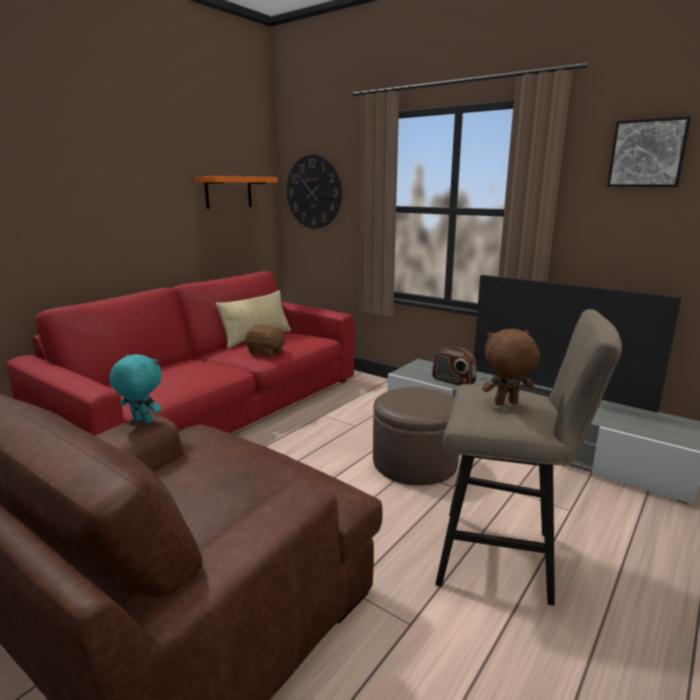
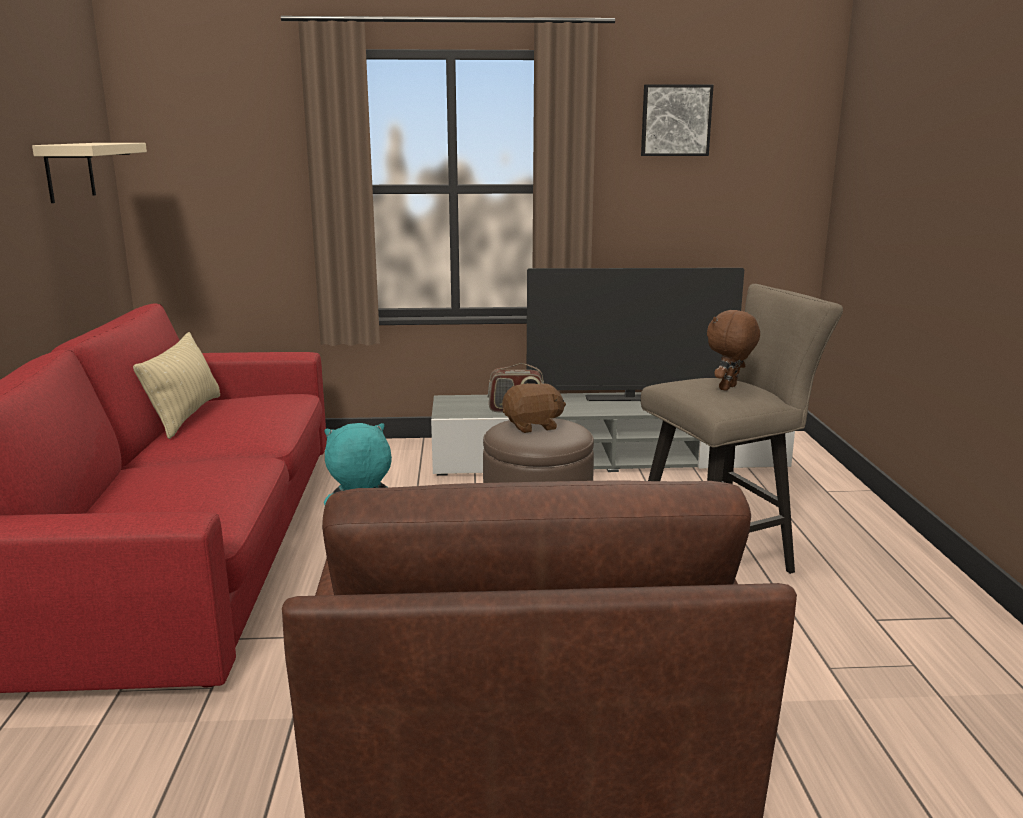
camera: 40 degrees left, 0 degrees up
orange shelf [194,176,278,209] -> beige shelf [32,143,147,203]
brown plush toy [245,325,285,357] -> brown plush toy moved to [502,383,566,433]
wall clock [287,154,342,229] -> none

